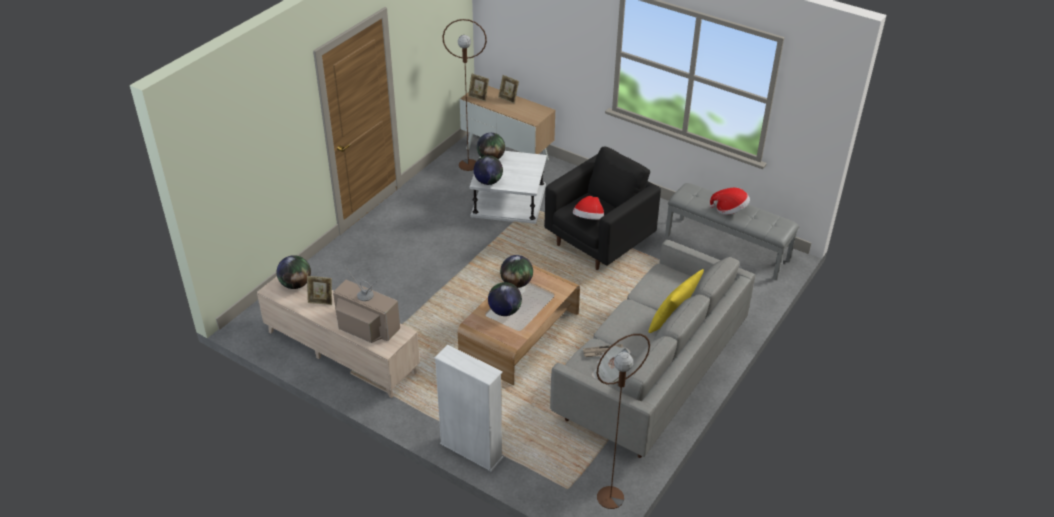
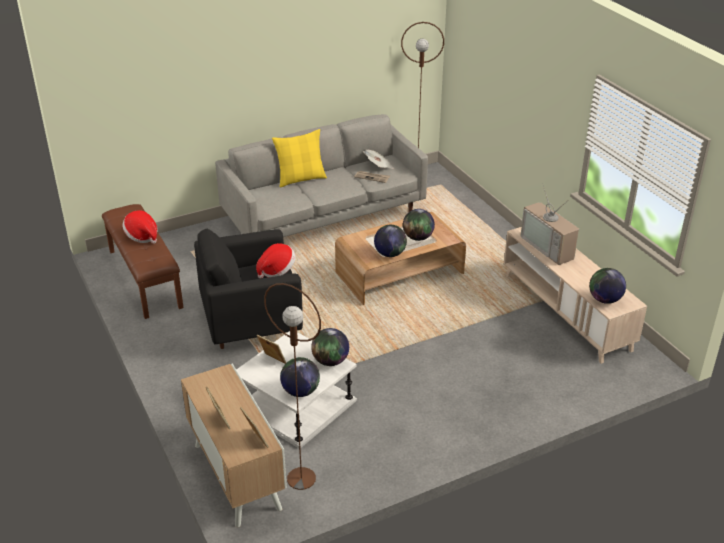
camera: 150 degrees left, 5 degrees down
picture frame [307,276,332,305] -> picture frame moved to [257,335,286,364]
white bookcase [434,345,504,472] -> none
grey bench [665,183,799,280] -> brown bench [102,204,184,319]

